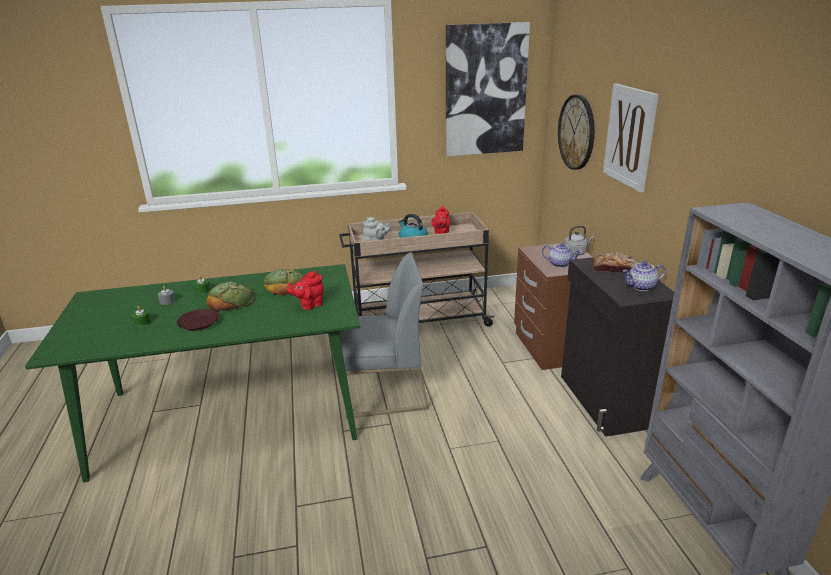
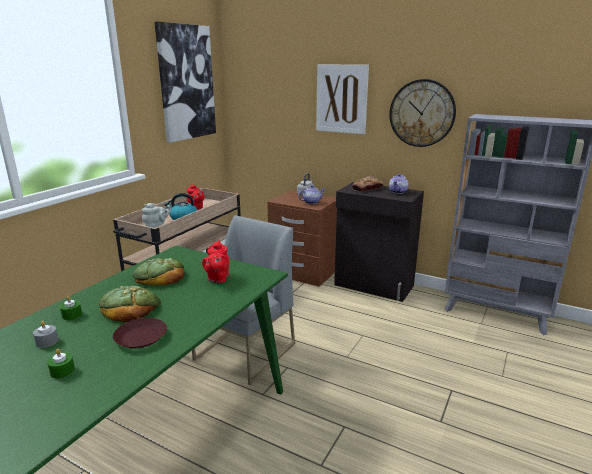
camera: 50 degrees left, 5 degrees down
wall clock [558,94,595,170] -> wall clock moved to [389,79,456,147]

